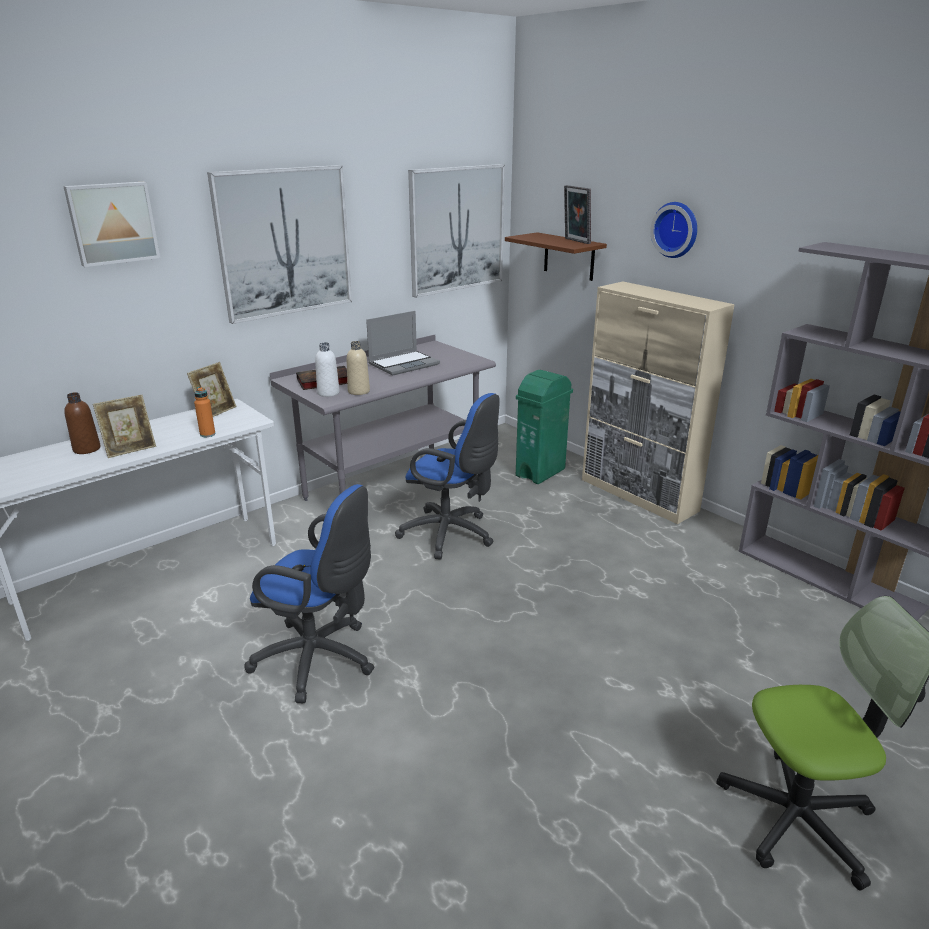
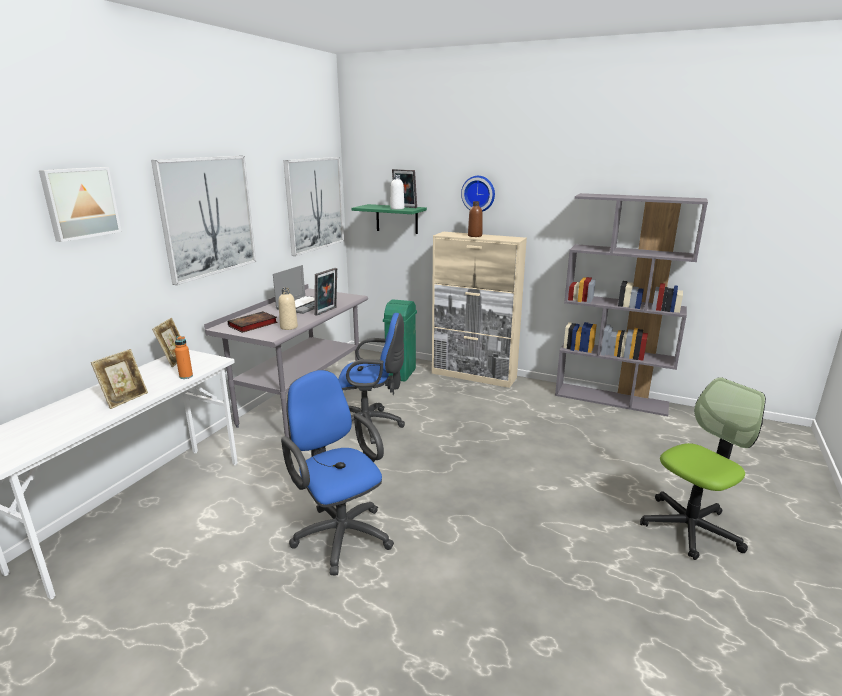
camera: 25 degrees left, 5 degrees down
brown bottle [64,392,101,454] -> brown bottle moved to [468,201,482,237]
blue office chair [245,484,374,703] -> blue office chair turned 120 degrees counterclockwise [281,370,394,575]
white bottle [315,342,340,397] -> white bottle moved to [391,175,404,209]
brown shelf [505,232,607,281] -> green shelf [352,204,427,234]
none -> picture frame [314,268,337,316]

